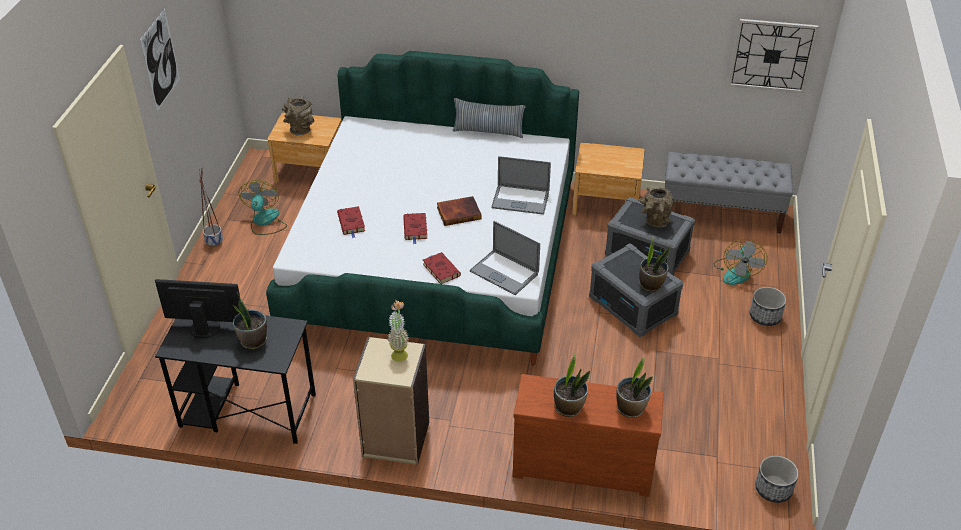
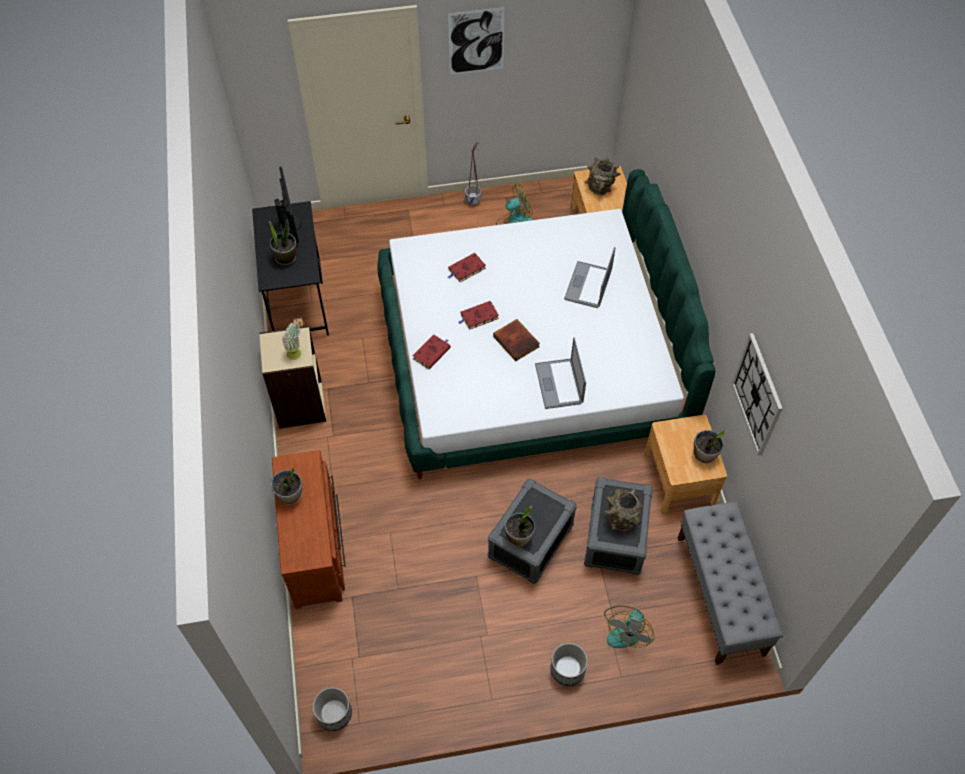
camera: 70 degrees right, 15 degrees up
pillow [453,98,526,138] -> none
laptop [470,221,540,295] -> laptop moved to [564,247,615,308]
potted plant [616,357,653,418] -> potted plant moved to [694,430,728,463]
fan [714,239,767,285] -> fan turned 60 degrees counterclockwise [604,606,654,648]
wall clock [728,19,819,93] -> wall clock moved to [732,333,783,456]

